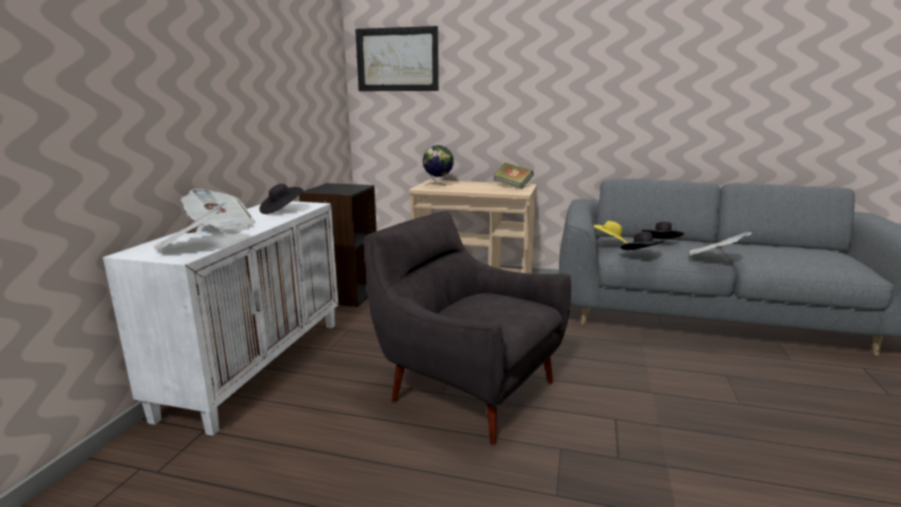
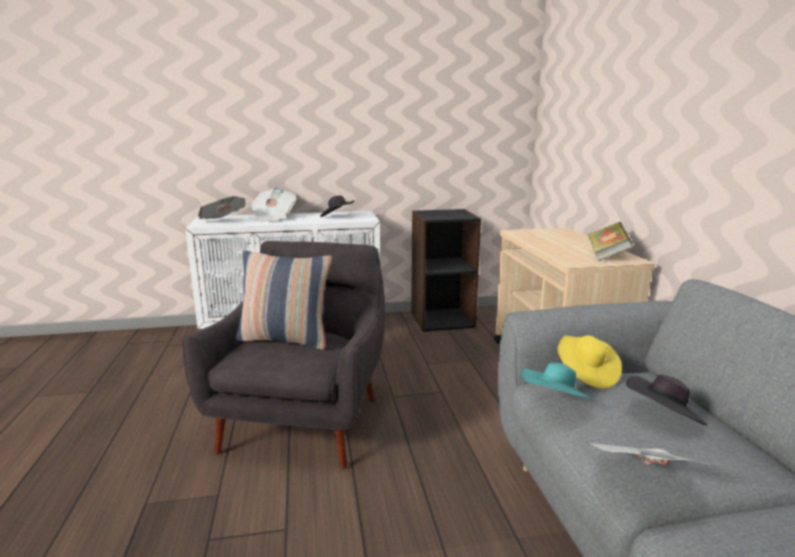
camera: 65 degrees right, 0 degrees up
picture [355,26,439,91] -> none
globe [423,145,454,186] -> none
black hat [620,232,665,250] -> turquoise hat [521,363,595,401]
none -> pillow [236,251,332,350]

